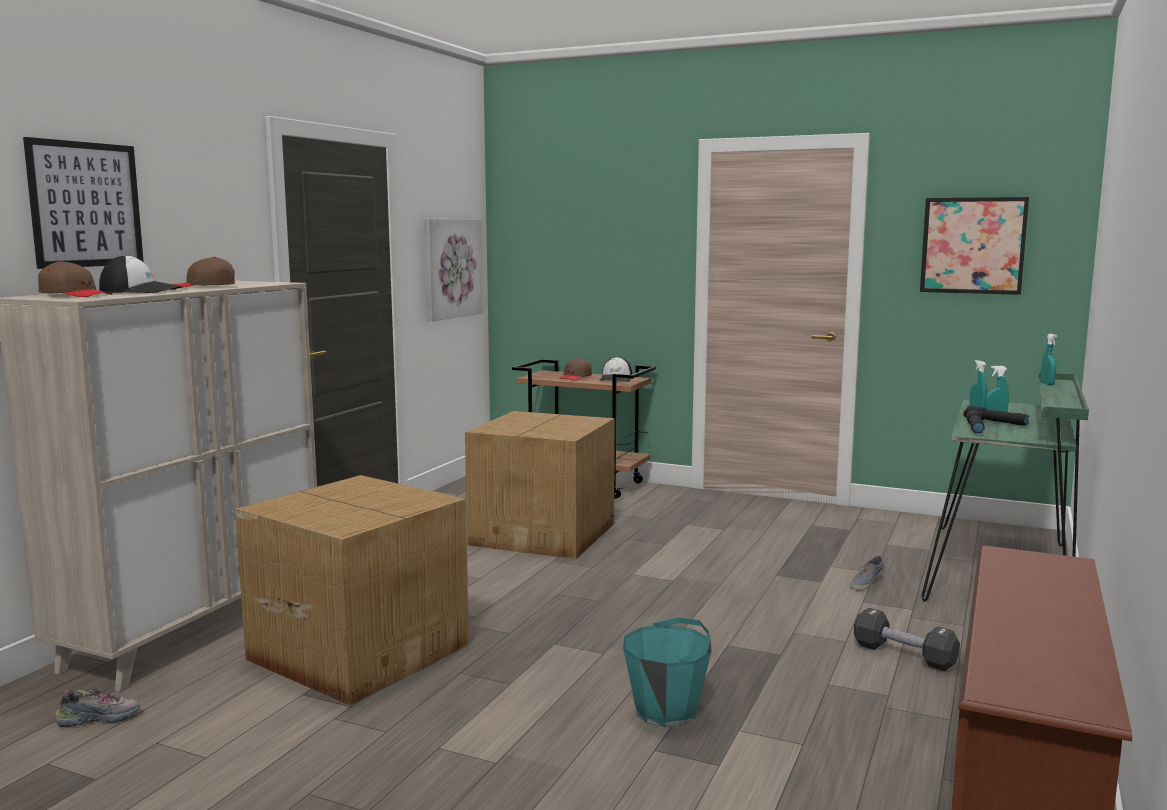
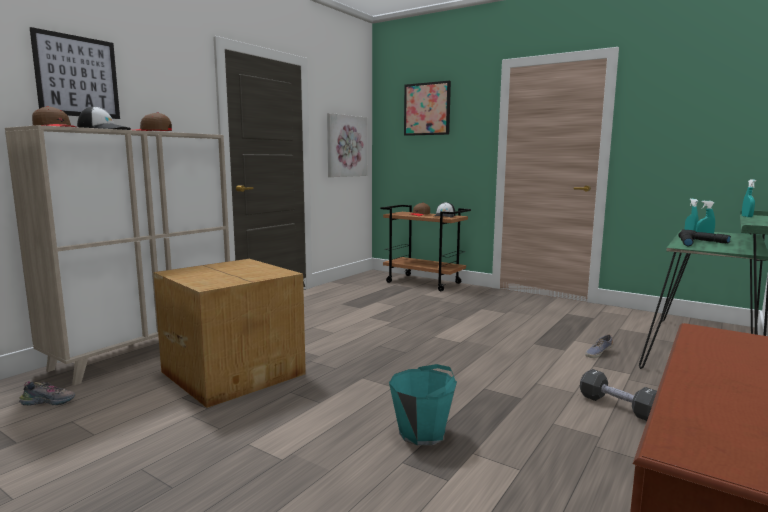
camera: 10 degrees right, 0 degrees up
cardboard box [465,411,615,559] -> none
picture [920,197,1029,295] -> picture moved to [404,81,451,136]

